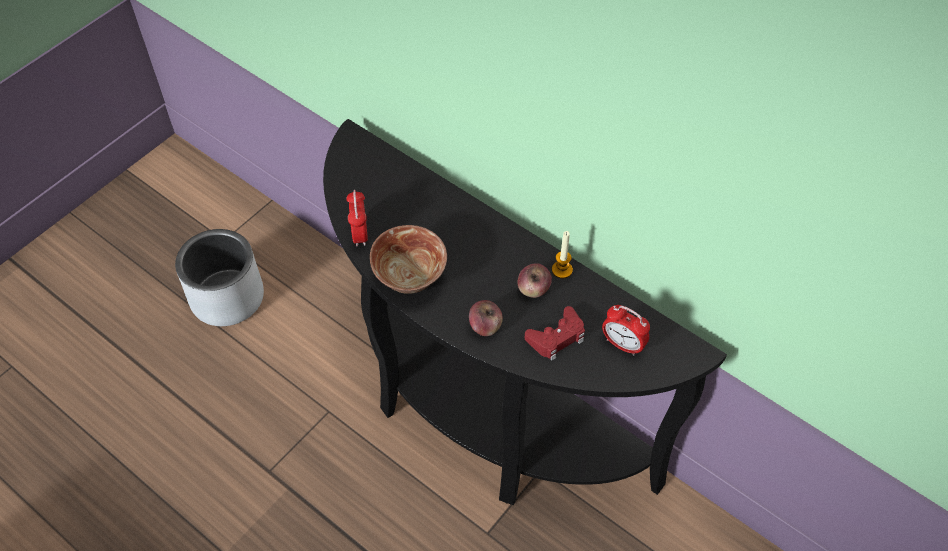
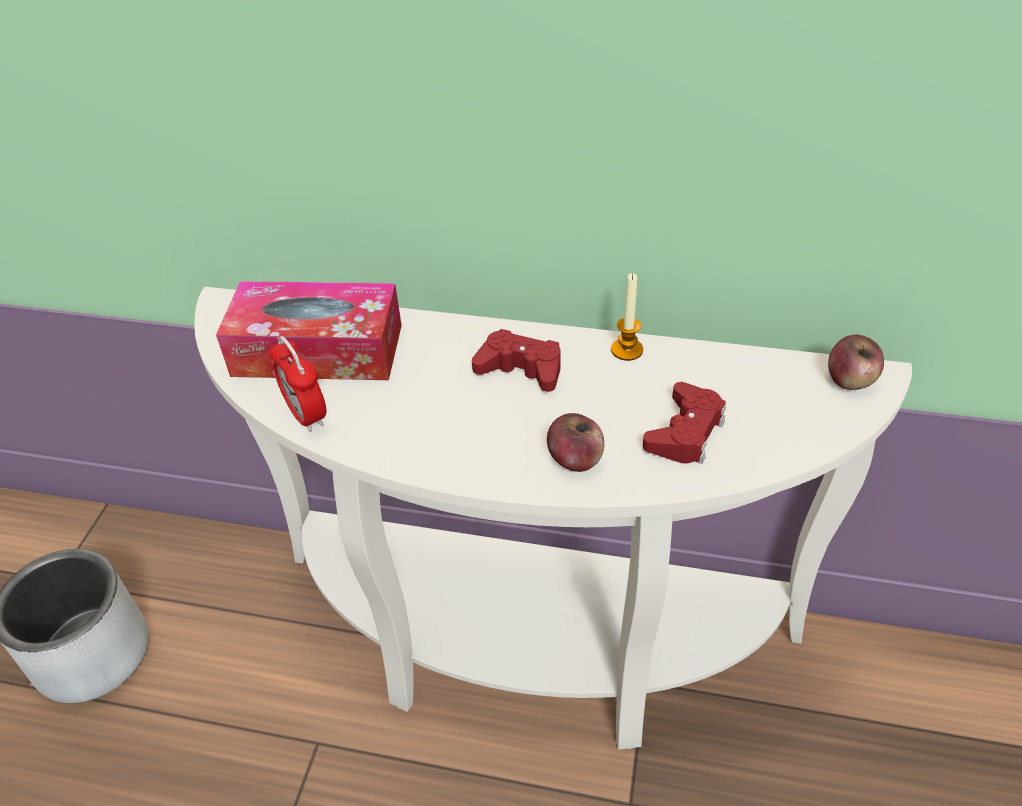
camera: 25 degrees left, 10 degrees down
black console table [323,119,727,505] -> white console table [194,287,912,750]
bowl [370,225,447,294] -> none
apple [518,263,552,298] -> apple moved to [828,335,884,390]
alarm clock [602,305,650,356] -> none
none -> tissue box [216,281,402,380]
none -> red game controller [472,329,560,392]

